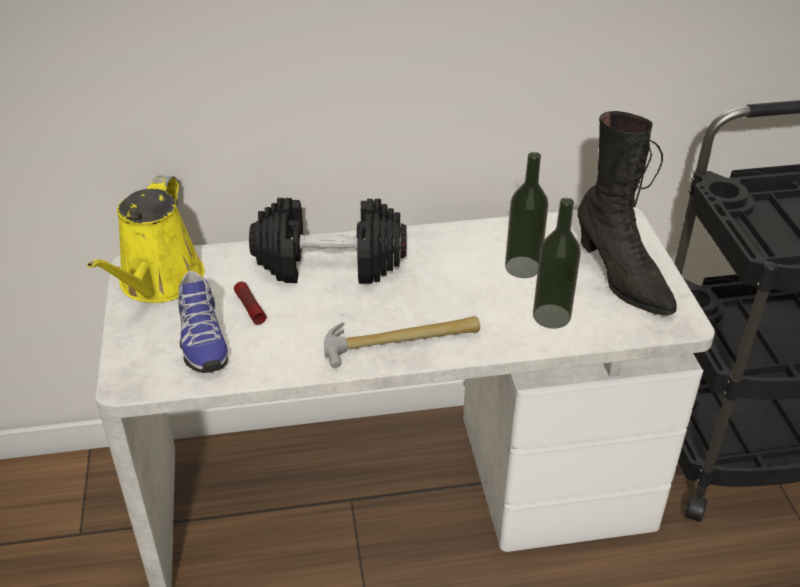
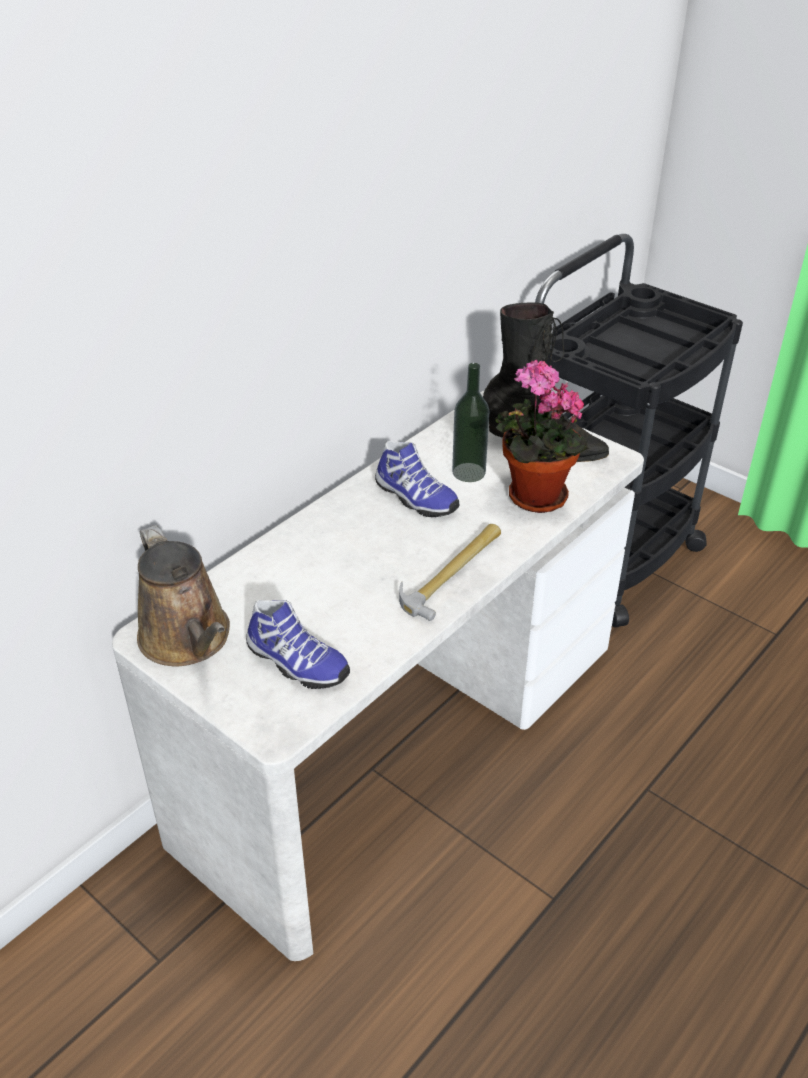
camera: 40 degrees left, 0 degrees up
yellow watering can [87,175,205,303] -> brown watering can [137,525,230,667]
flashlight [234,281,266,324] -> none
black dumbbell [249,198,407,284] -> none
bottle [533,198,581,329] -> potted plant [495,360,589,513]
none -> shoe [375,441,459,517]

